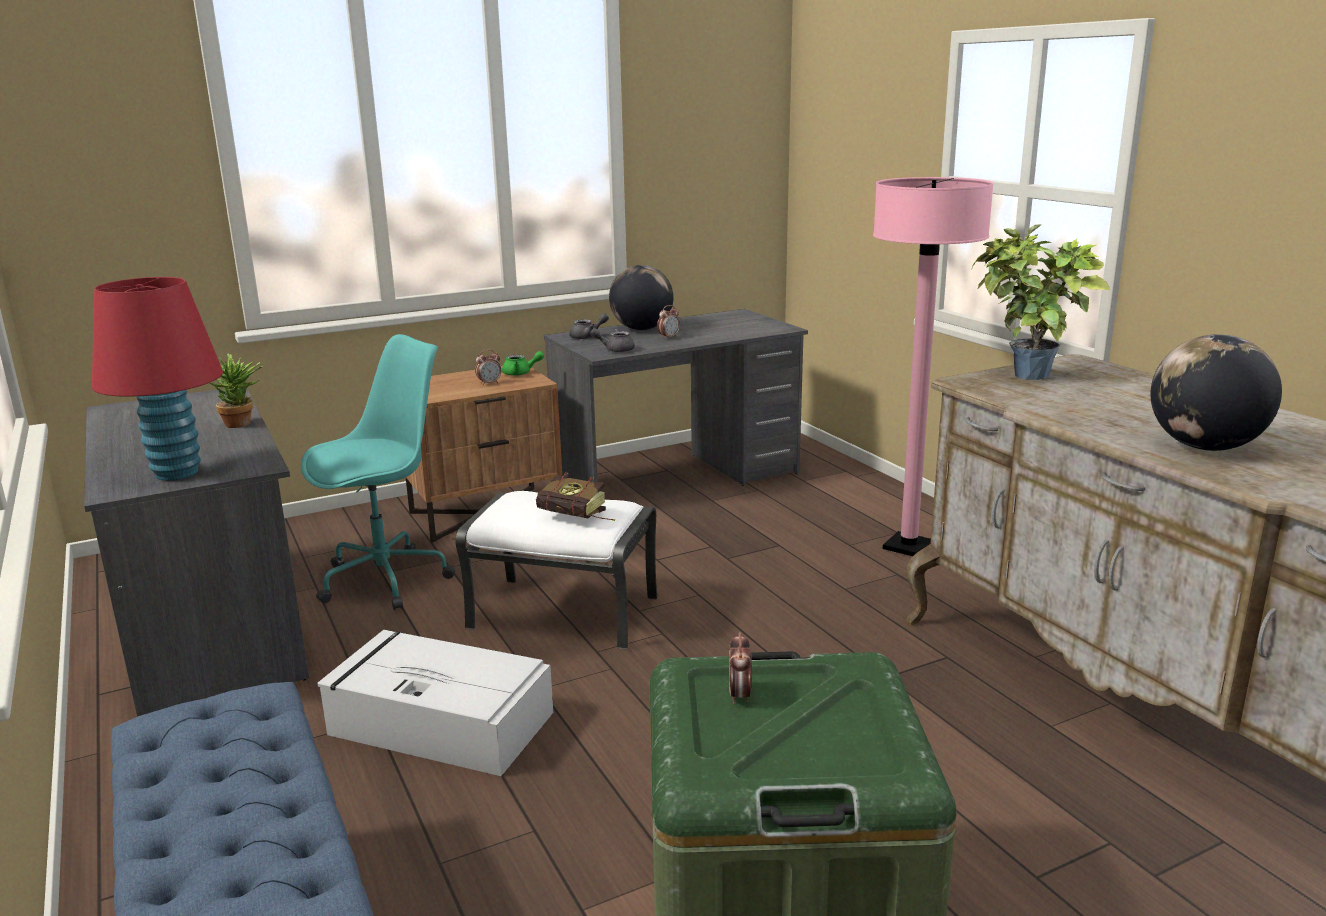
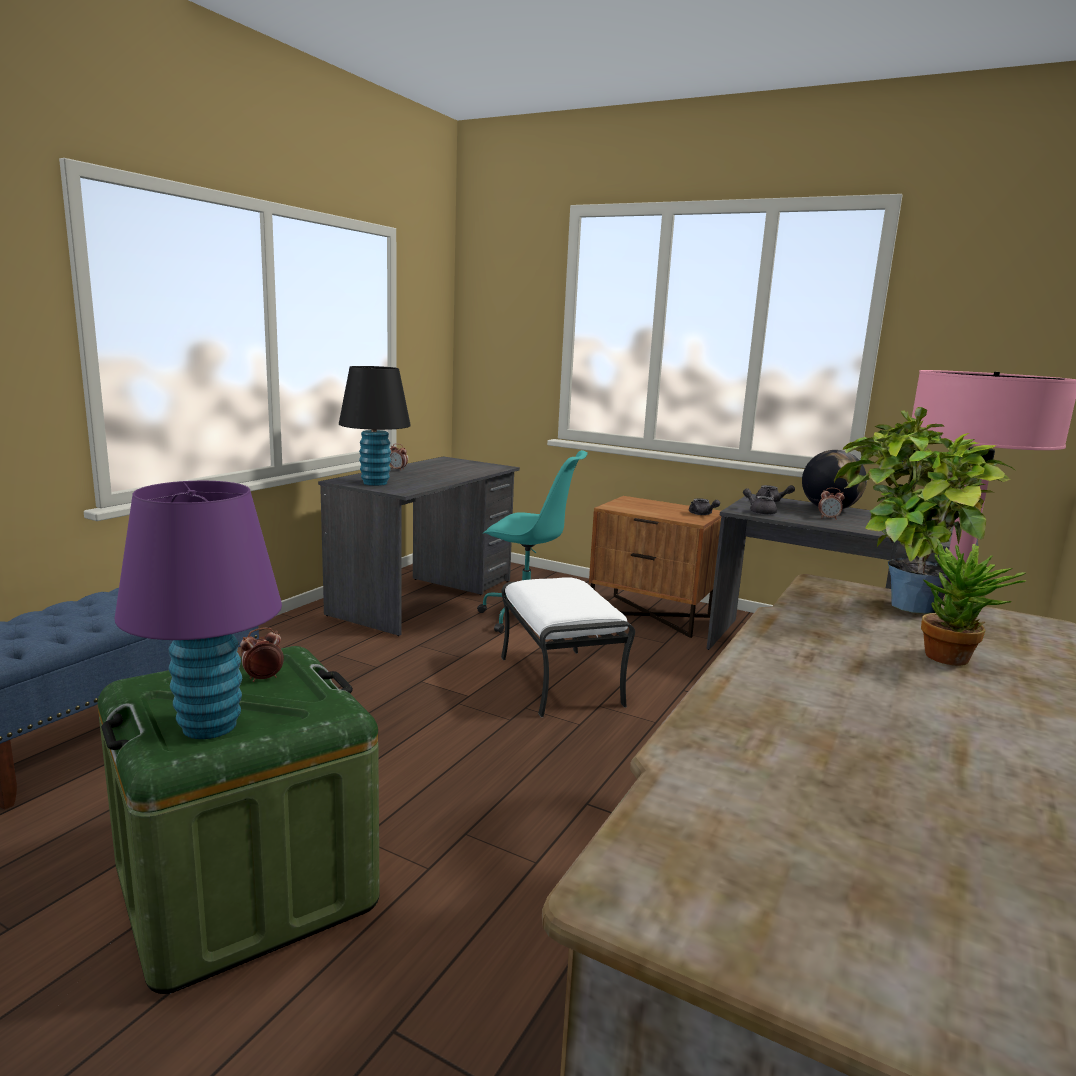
camera: 55 degrees right, 5 degrees down
red table lamp [92,277,223,481] -> black table lamp [339,366,411,486]
potted plant [210,354,263,428] -> potted plant moved to [921,539,1026,666]
grey storage box [317,630,553,776] -> none
alarm clock [475,350,501,386] -> alarm clock moved to [390,443,408,471]
green teapot [502,351,544,376] -> grey teapot [689,498,720,515]
book [536,473,615,521] -> none
globe [1150,334,1282,451] -> none
none -> purple table lamp [115,481,282,739]

